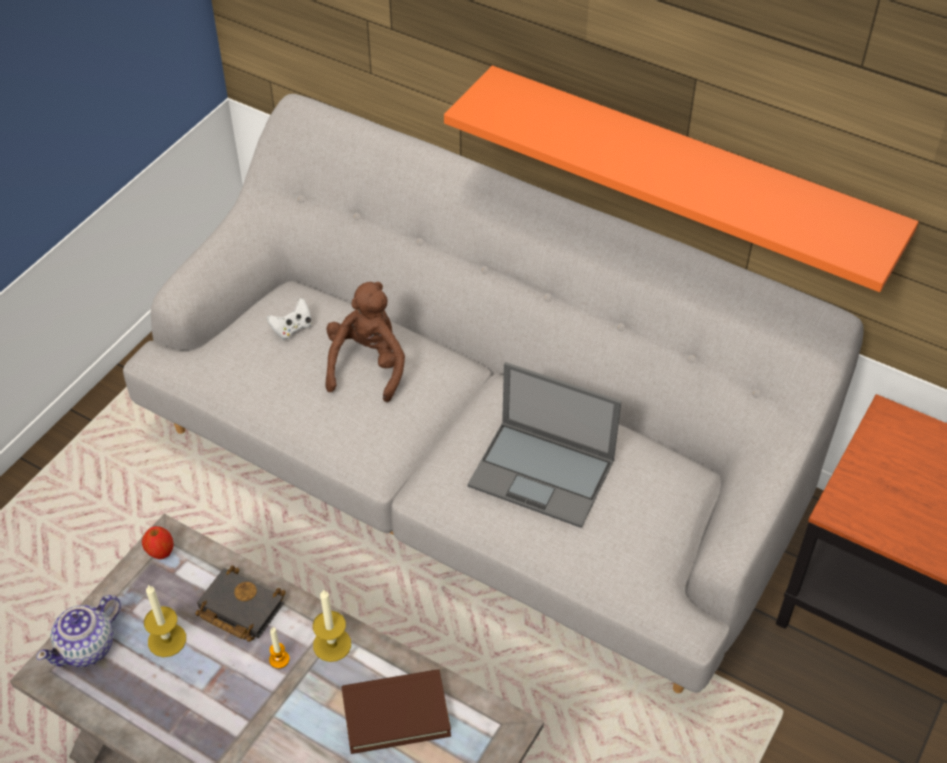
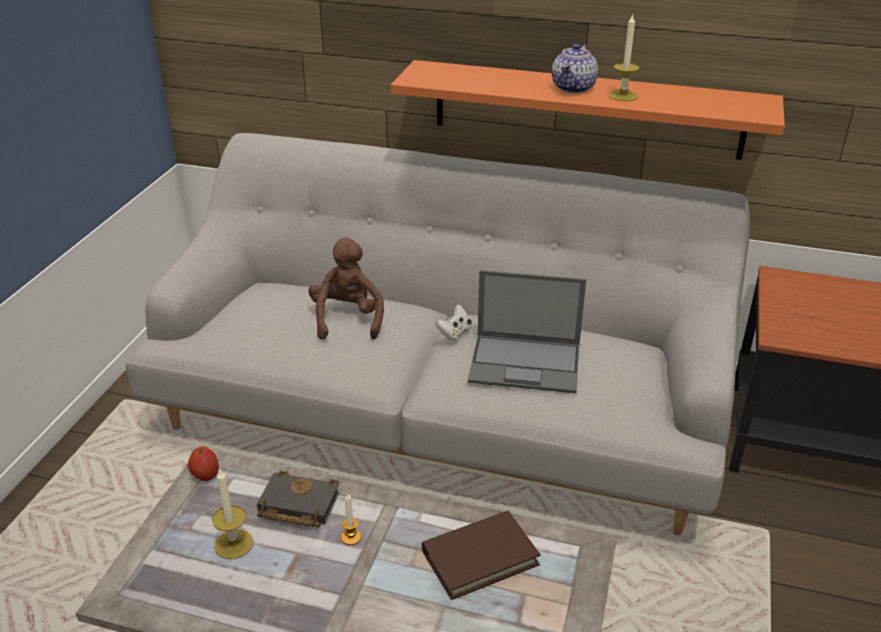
camera: 15 degrees left, 15 degrees down
teapot [36,595,121,667] -> teapot moved to [552,44,598,94]
white game controller [266,298,312,340] -> white game controller moved to [435,305,472,341]
candle [313,589,351,662] -> candle moved to [608,14,640,101]

